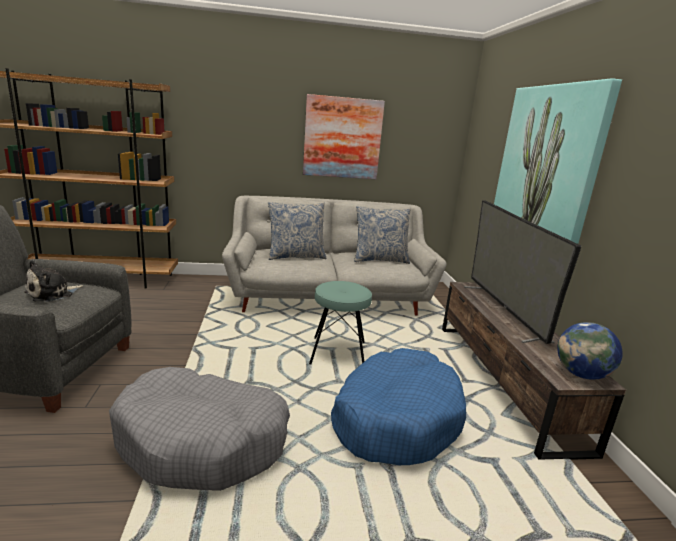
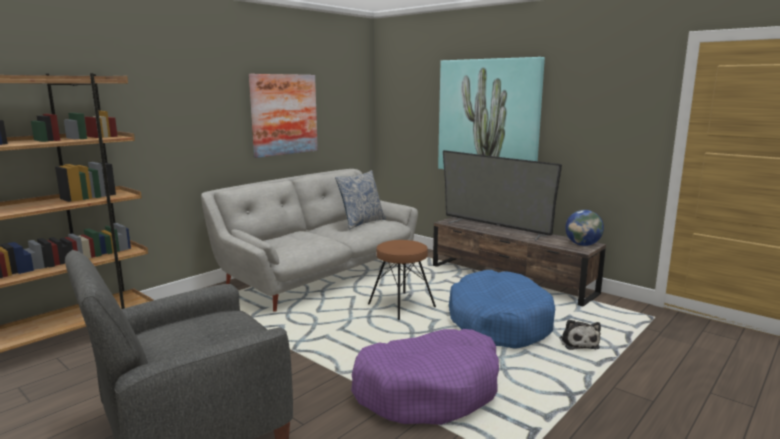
camera: 40 degrees left, 5 degrees down
plush toy [24,260,83,302] -> plush toy moved to [559,320,601,350]
grey dog bed [109,367,290,491] -> purple dog bed [351,329,499,425]
pillow [268,202,327,260] -> none
turquoise stool [309,281,372,364] -> brown stool [368,240,436,320]

